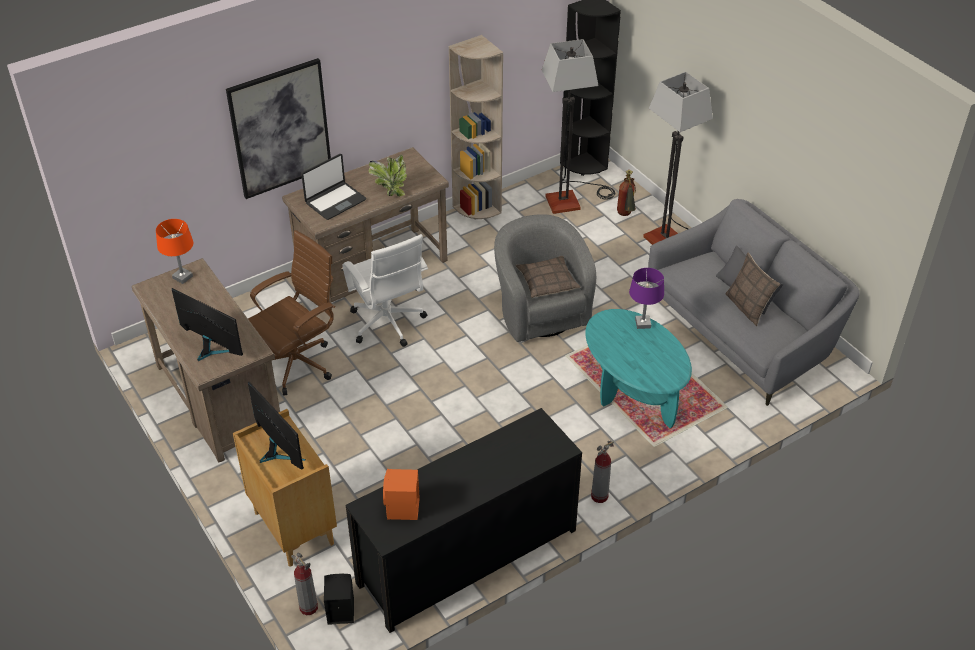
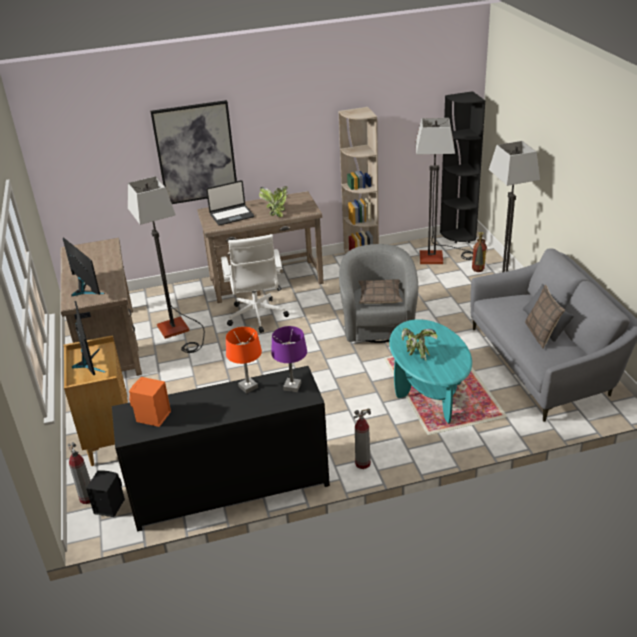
camera: 20 degrees right, 10 degrees down
orange table lamp [156,219,193,284] -> orange table lamp moved to [226,327,262,394]
brown office chair [248,230,335,396] -> floor lamp [128,176,205,353]
purple table lamp [629,268,664,329] -> purple table lamp moved to [271,326,307,392]
none -> potted plant [402,328,438,361]

